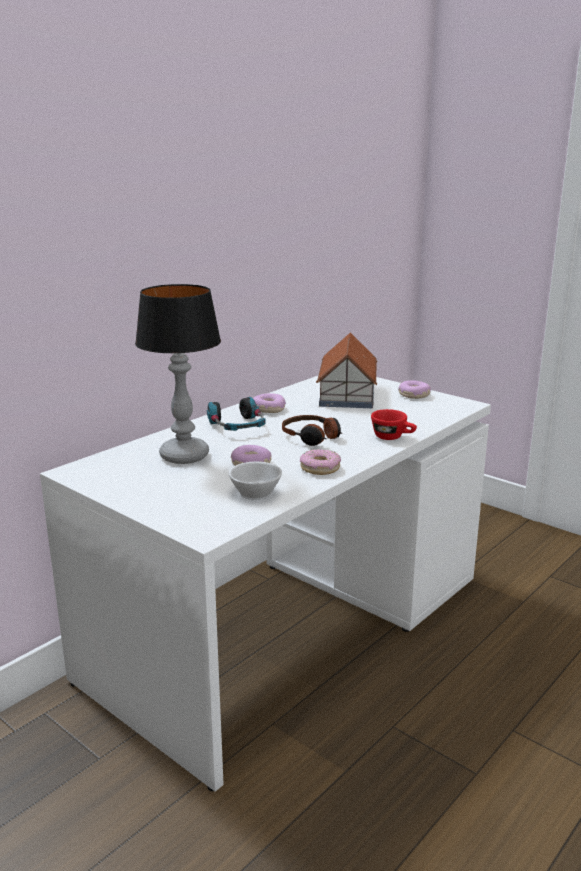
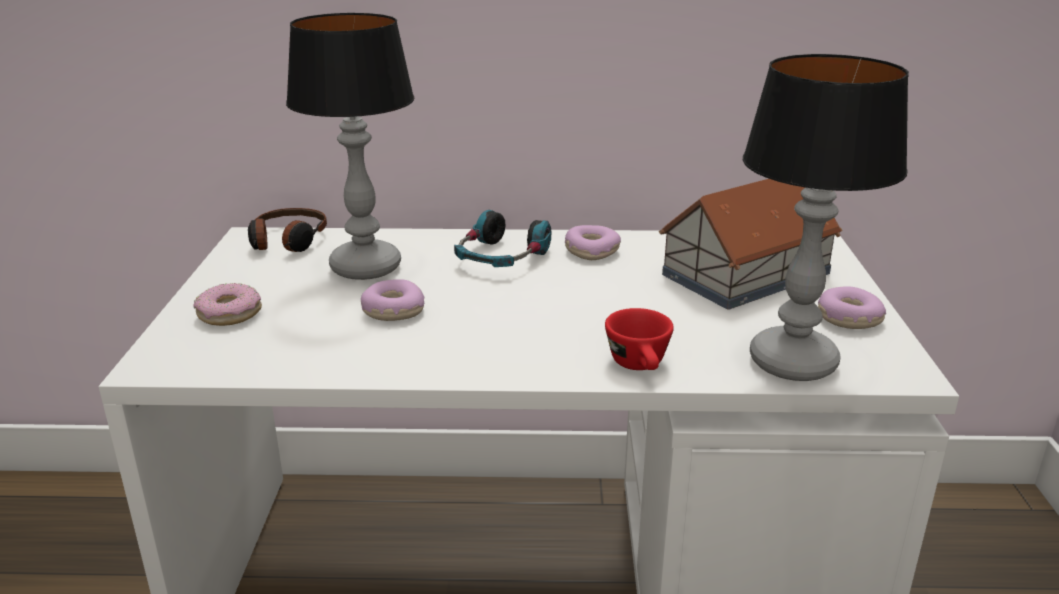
camera: 50 degrees right, 5 degrees up
white cup [228,462,282,500] -> none
headphones [282,415,342,446] -> headphones moved to [248,208,327,252]
donut [300,449,341,475] -> donut moved to [193,283,262,326]
none -> table lamp [743,54,909,381]

